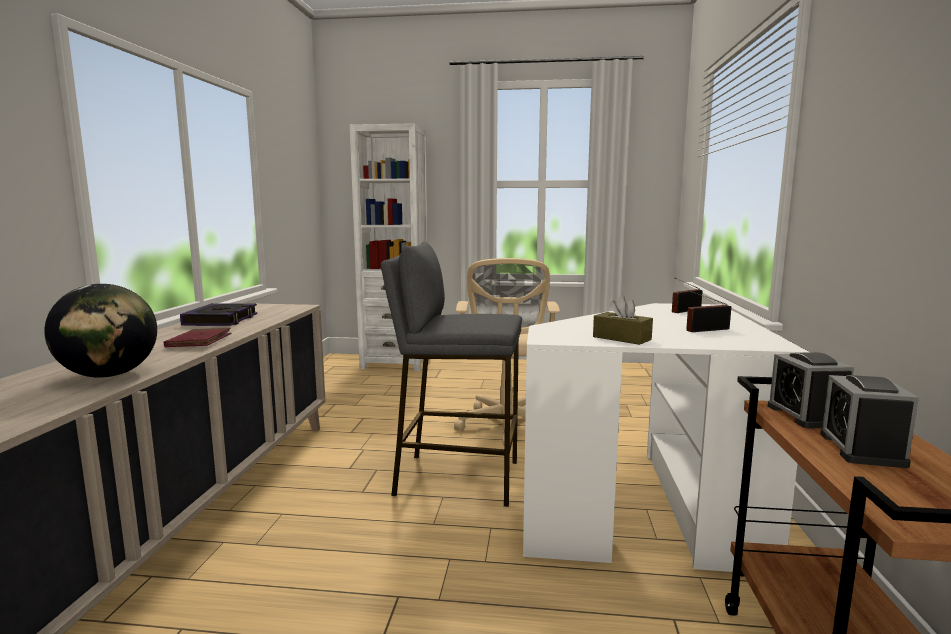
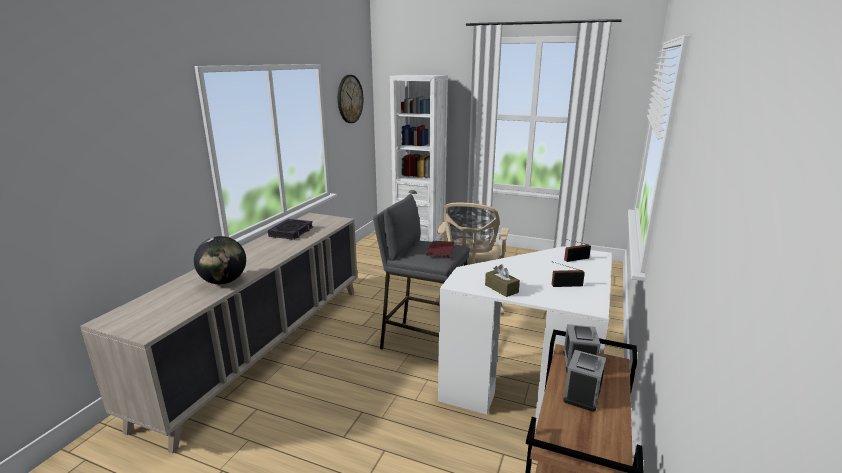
camera: 15 degrees right, 10 degrees up
red book [164,328,231,347] -> red book moved to [426,241,455,257]
none -> wall clock [338,75,363,123]

